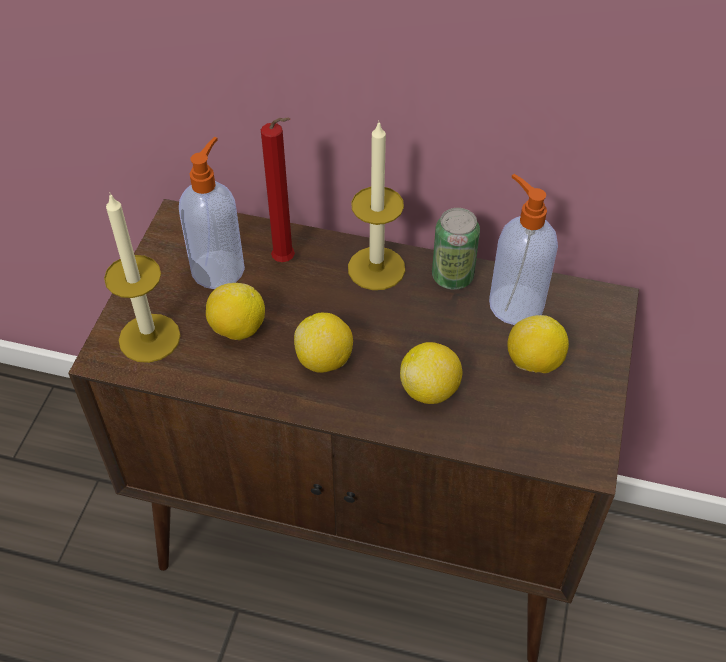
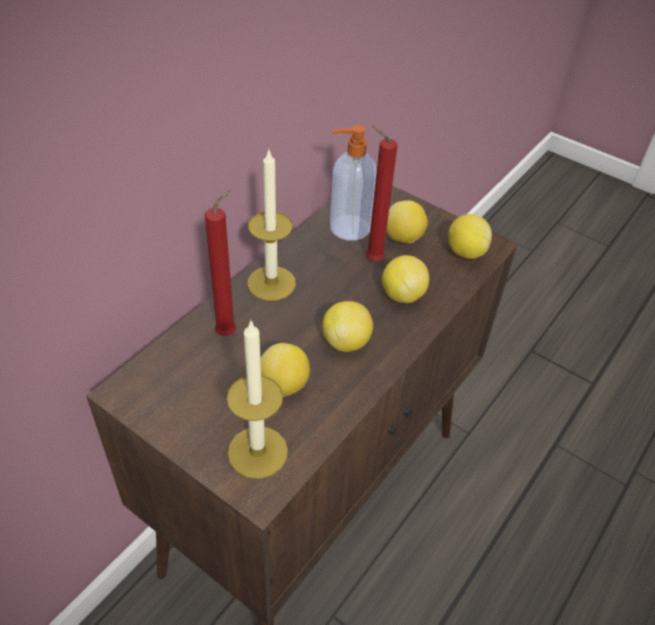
camera: 70 degrees left, 5 degrees down
soap dispenser [179,137,245,289] -> none
can [432,208,480,290] -> none
none -> red candle [366,125,398,261]
none -> lemon [448,214,492,259]

